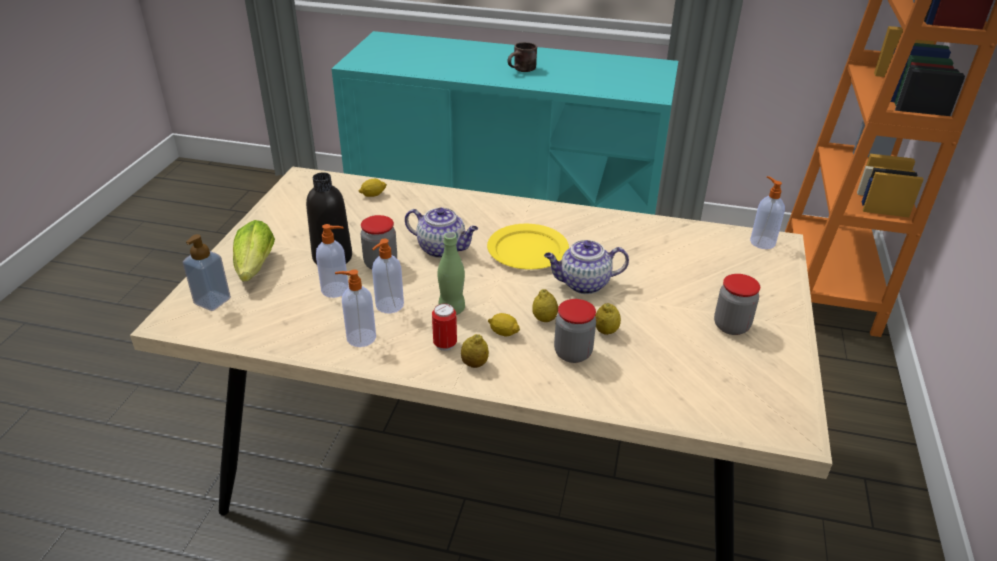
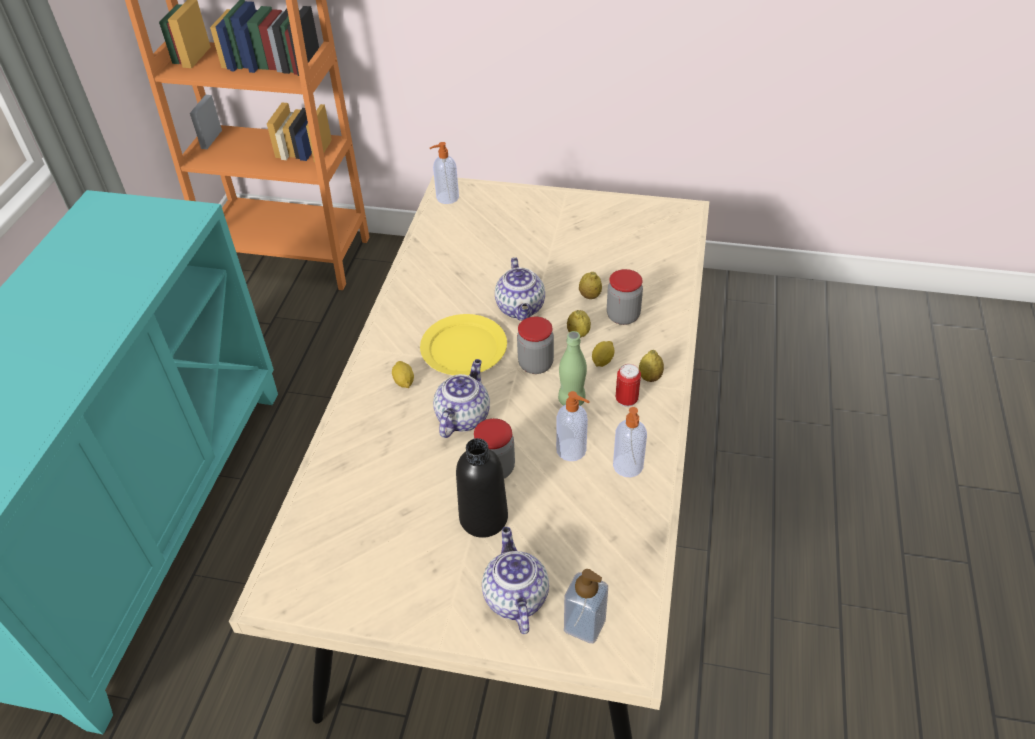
camera: 90 degrees left, 10 degrees up
lettuce [233,220,275,281] -> teapot [482,527,549,634]
soap dispenser [316,224,349,298] -> none
lemon [359,179,387,197] -> lemon moved to [392,361,414,388]
brown mug [508,42,537,72] -> none
jar [714,274,760,335] -> jar moved to [517,316,554,374]

